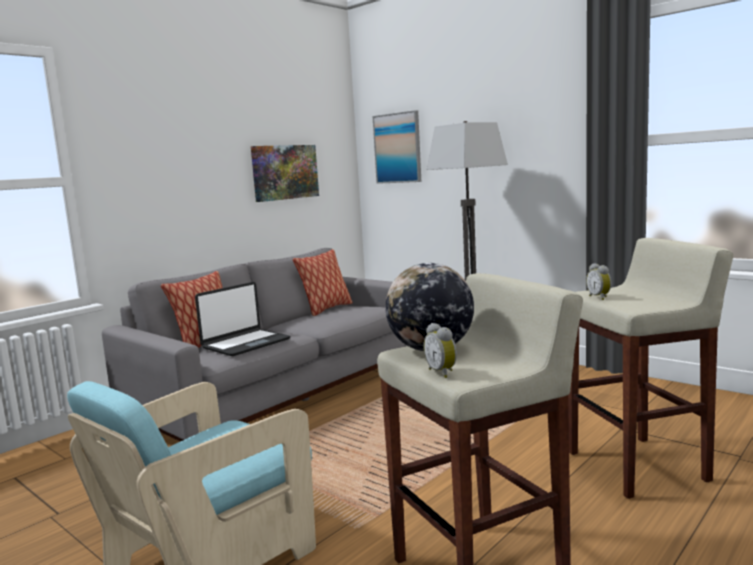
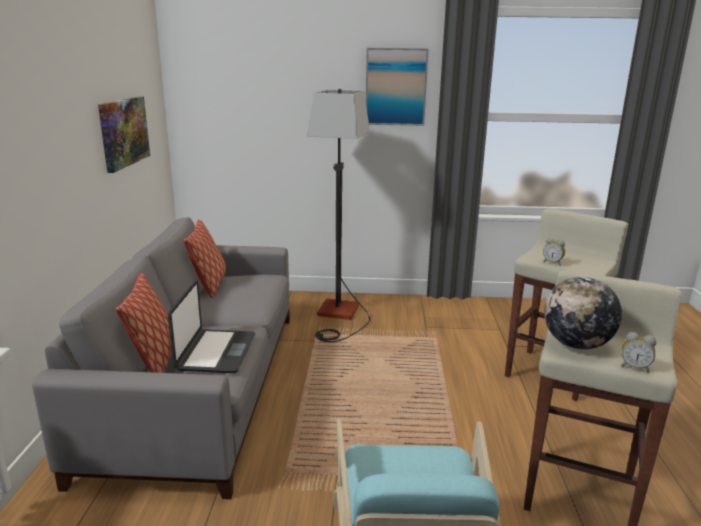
camera: 40 degrees left, 10 degrees up
picture [373,110,421,184] -> picture moved to [366,48,429,126]

